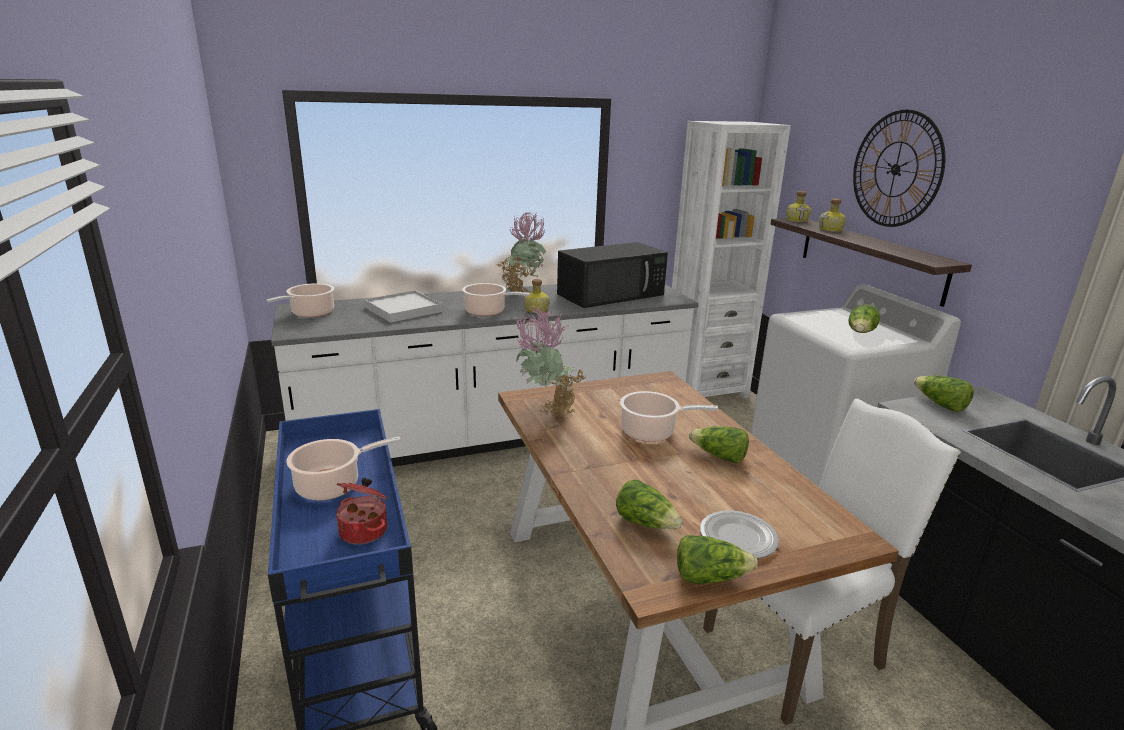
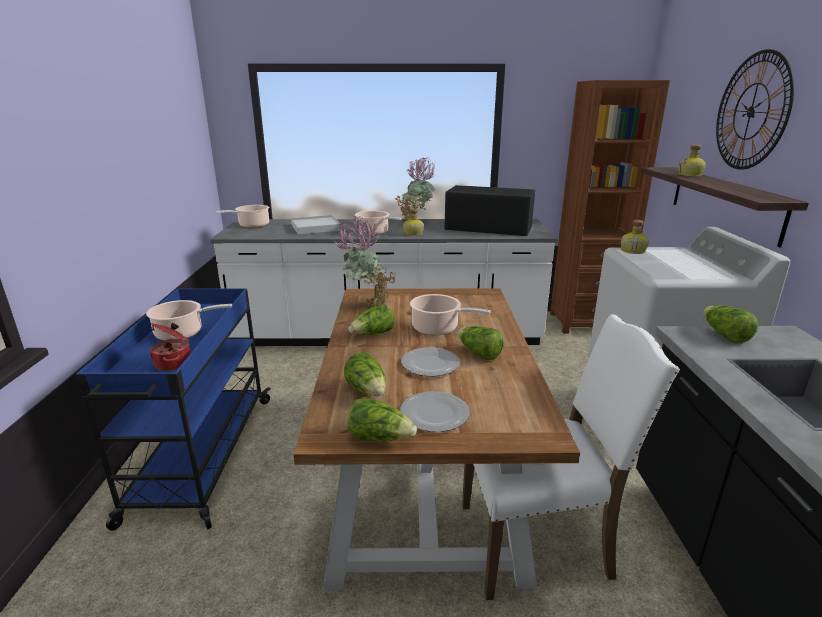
camera: 20 degrees right, 0 degrees up
black microwave [557,242,668,308] -> black microwave turned 150 degrees counterclockwise [444,185,535,236]
white bookcase [672,121,791,398] -> brown bookcase [550,80,670,334]
bottle [786,191,811,222] -> bottle moved to [621,220,649,254]
lettuce [848,304,880,333] -> lettuce moved to [348,305,395,335]
none -> plate [401,347,460,376]

